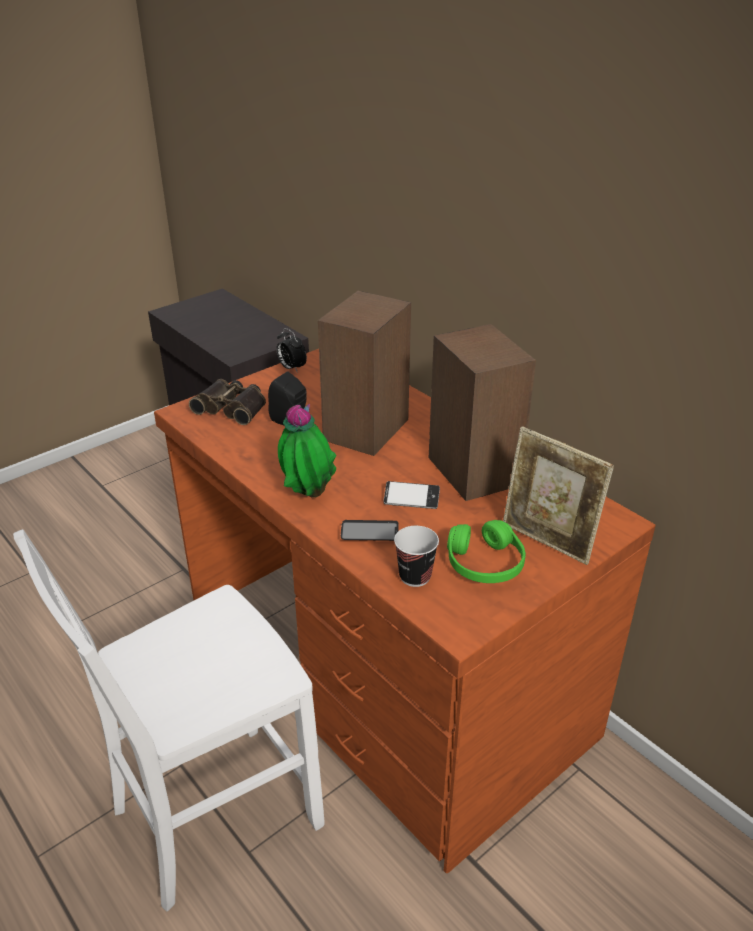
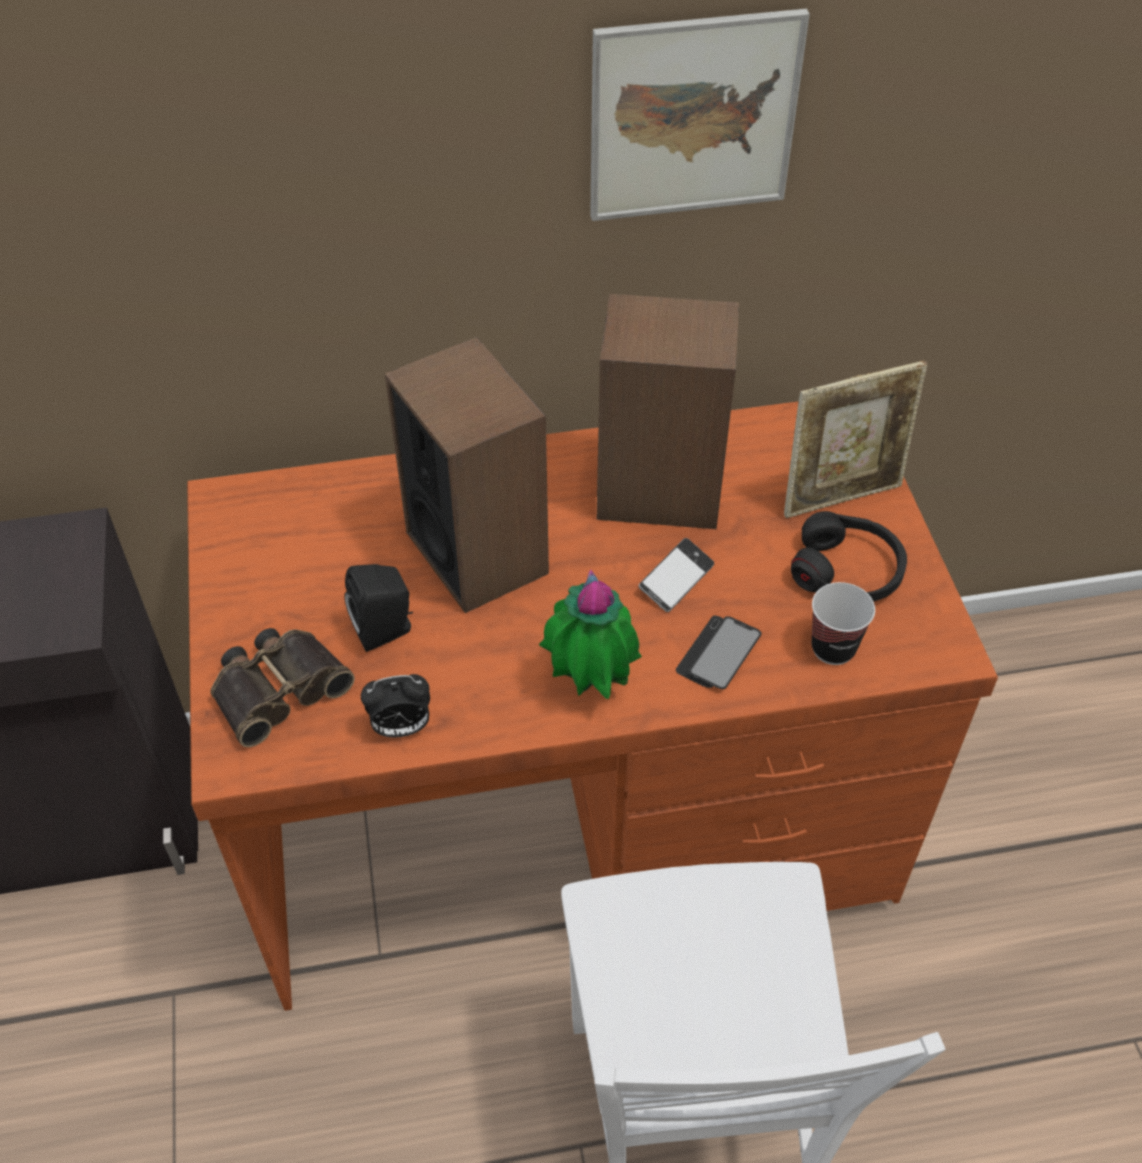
camera: 60 degrees left, 15 degrees up
alarm clock [277,328,307,373] -> alarm clock moved to [361,674,430,737]
green headphones [447,520,526,583] -> black headphones [791,511,907,602]
none -> picture [590,9,810,221]

